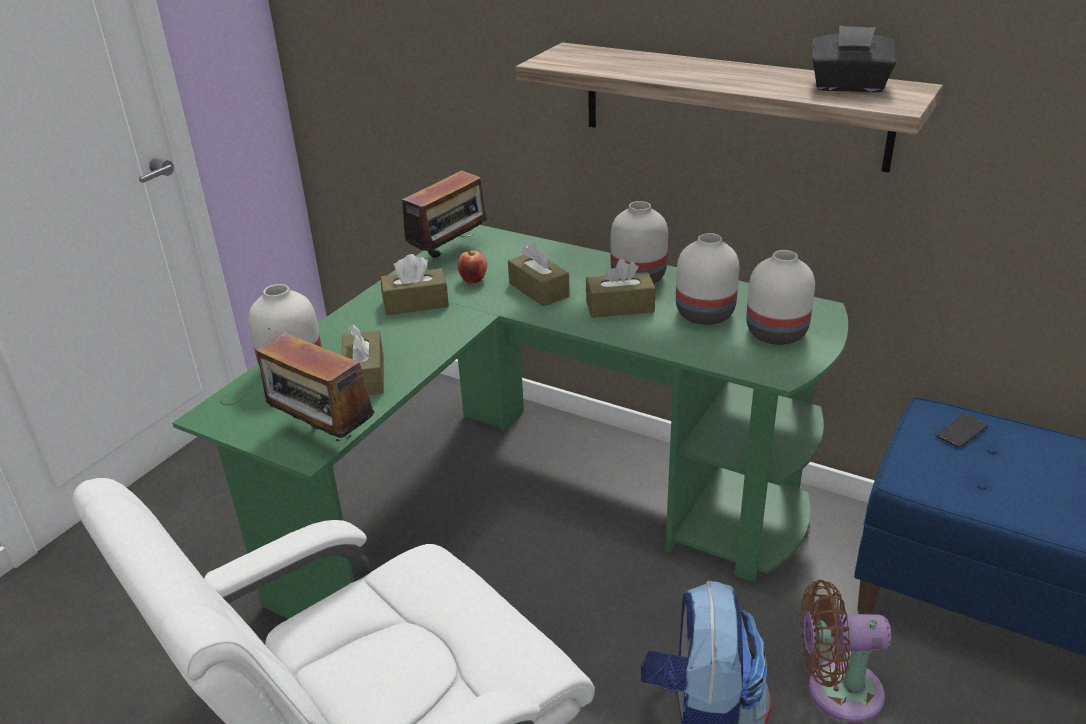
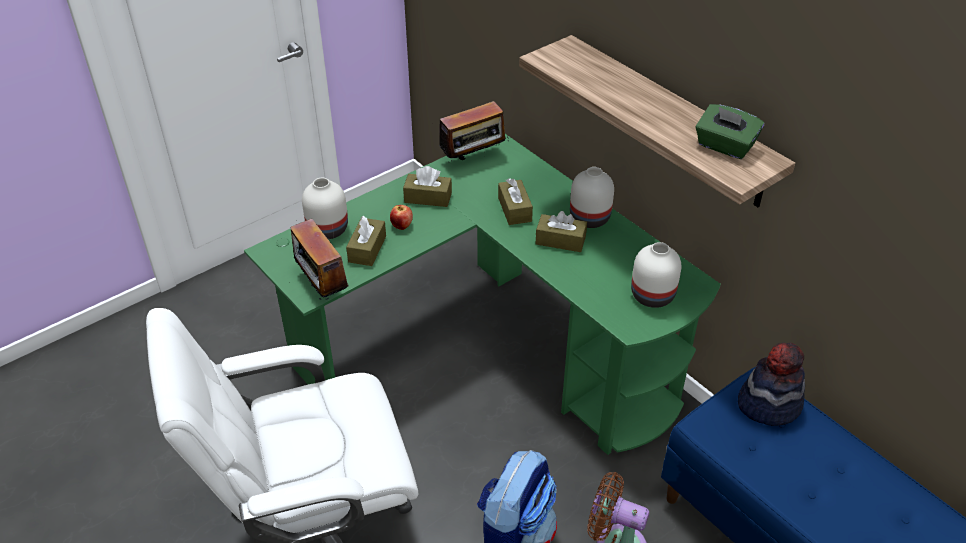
camera: 20 degrees right, 10 degrees up
apple [457,251,487,283] -> apple moved to [390,205,413,230]
white vase [676,233,739,325] -> none
black tissue box [812,25,896,92] -> green tissue box [695,104,764,159]
phone [936,414,988,448] -> hat [738,343,805,426]

